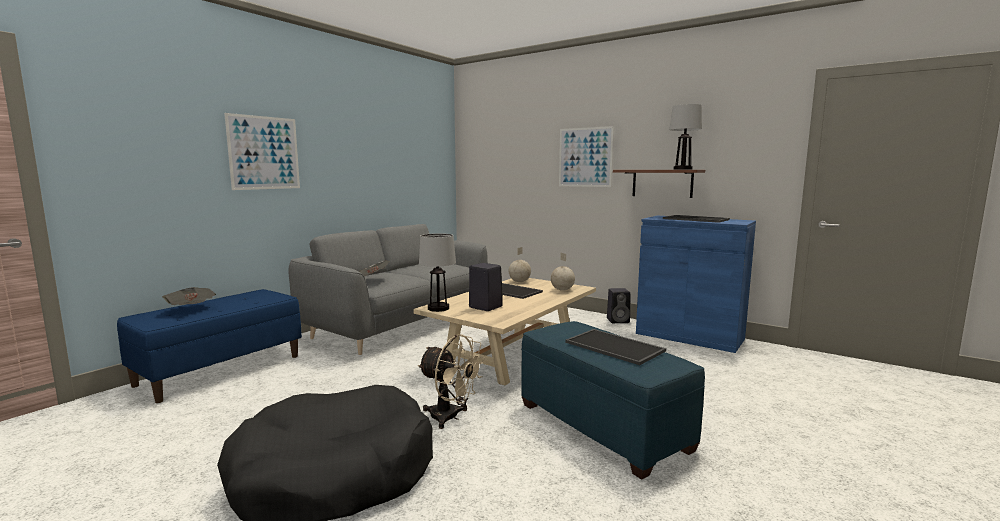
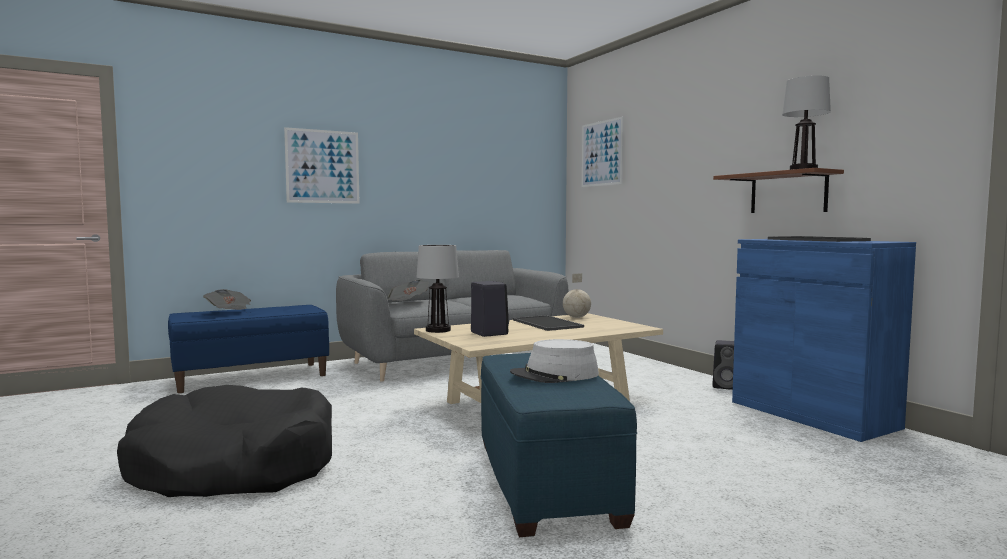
camera: 25 degrees right, 5 degrees down
beige fan [418,334,485,429] -> none
globe [551,253,575,291] -> none
picture [559,126,614,187] -> picture moved to [582,117,624,187]
tray [565,329,666,365] -> grey hat [510,339,599,383]

